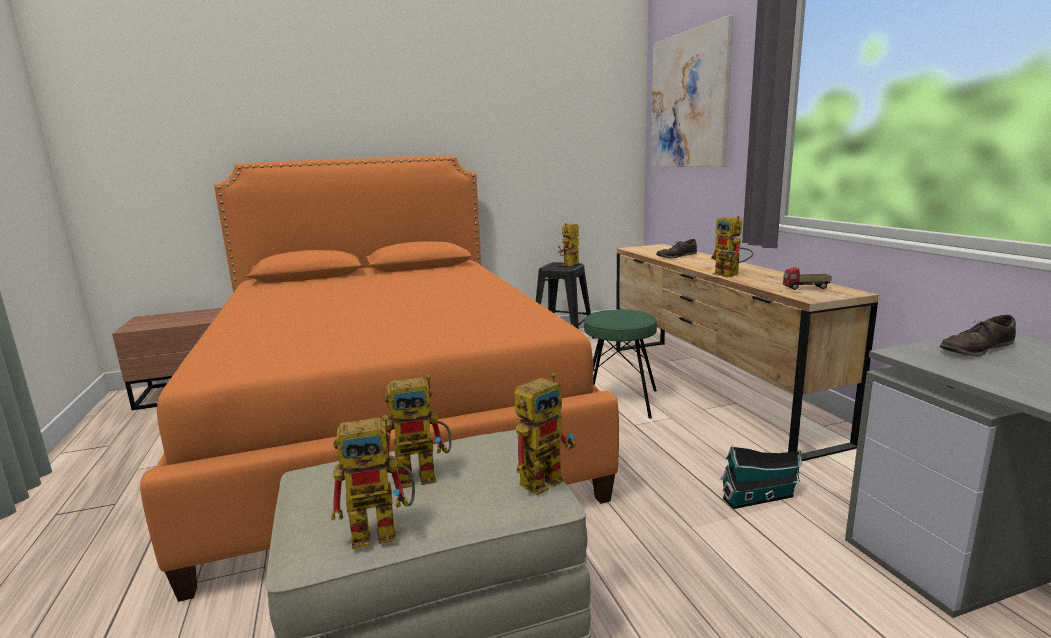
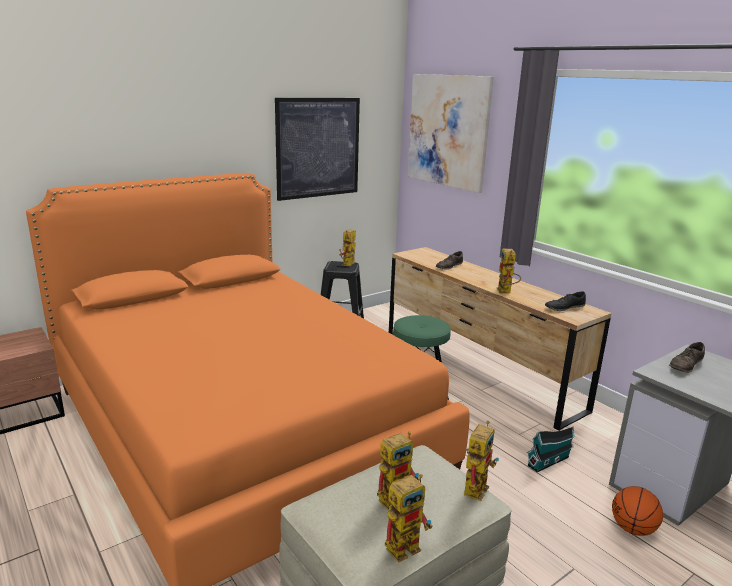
camera: 20 degrees left, 5 degrees up
toy robot [711,215,753,278] -> toy robot turned 45 degrees clockwise [496,249,521,294]
toy truck [783,267,832,290] -> black shoe [545,291,586,311]
none -> picture [275,98,360,201]
none -> basketball [612,486,663,536]

